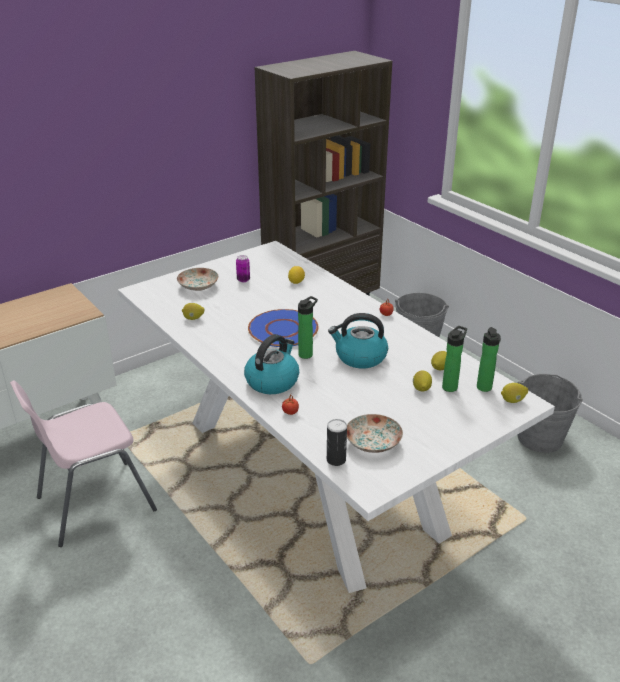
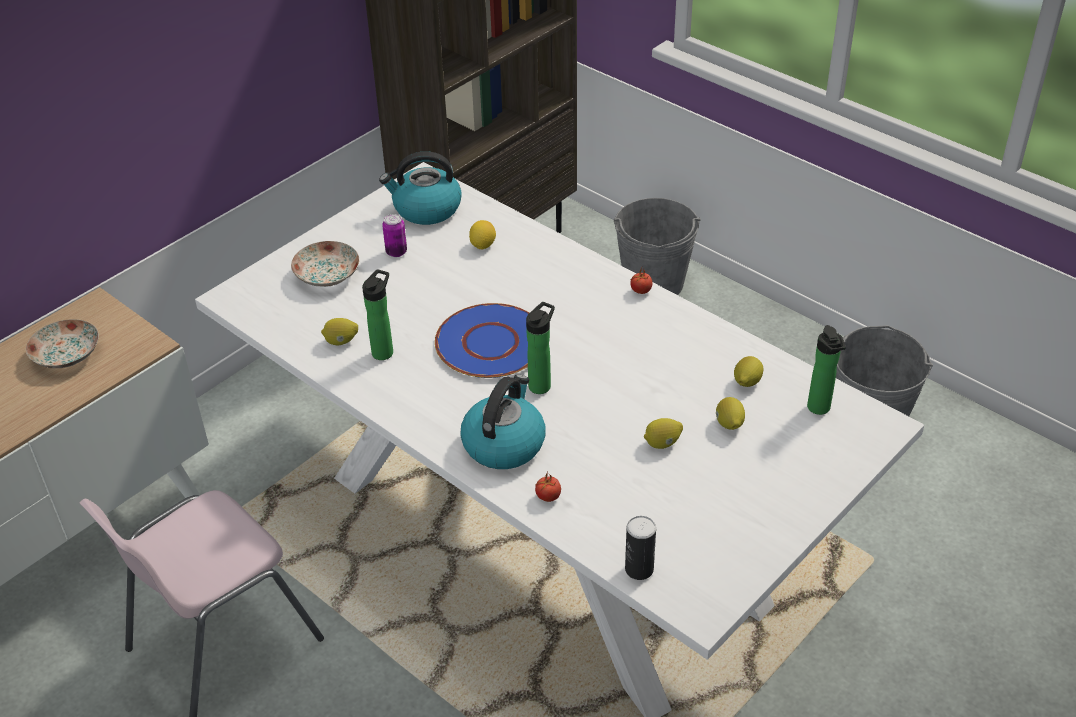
camera: 10 degrees left, 10 degrees up
kettle [328,313,388,368] -> kettle moved to [379,151,462,225]
plate [347,414,403,453] -> plate moved to [26,319,99,368]
bottle [442,326,467,392] -> bottle moved to [362,269,393,360]
lemon [501,383,528,403] -> lemon moved to [644,418,683,449]

